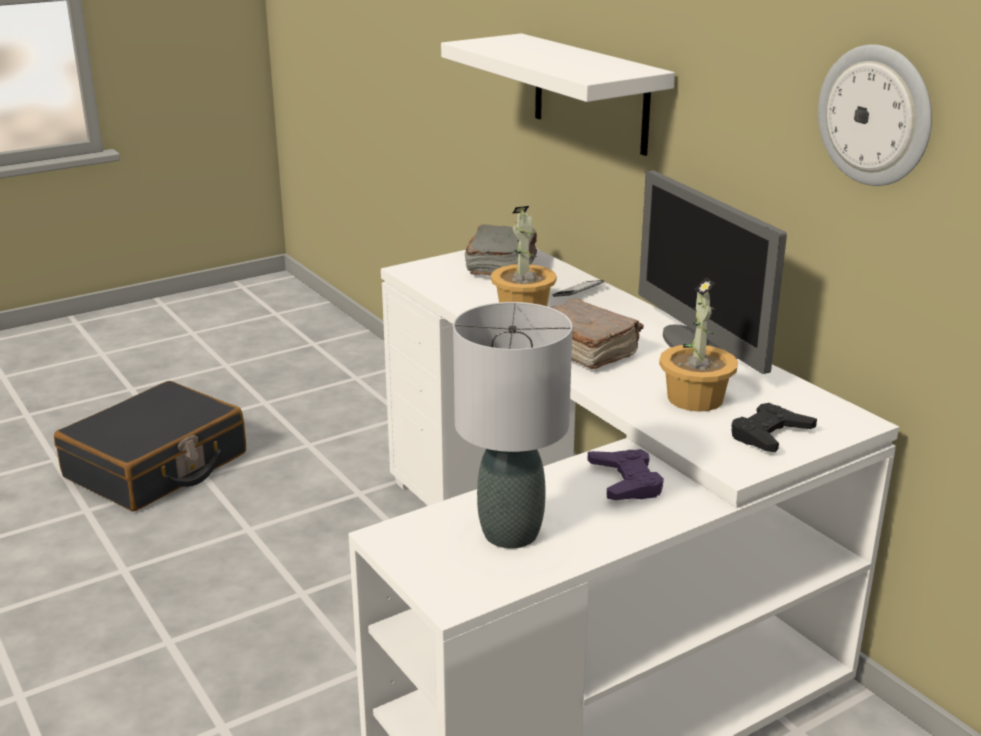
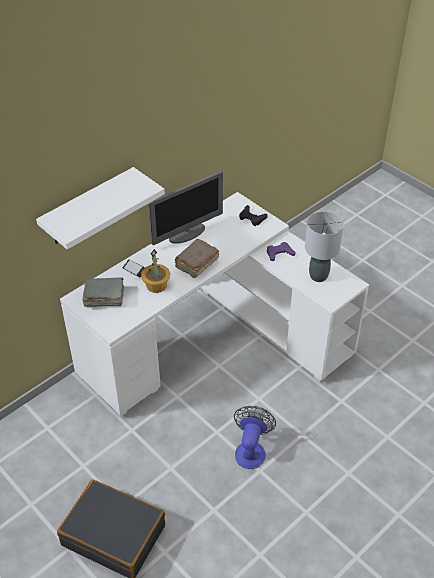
camera: 100 degrees left, 20 degrees up
potted plant [659,278,738,412] -> none
wall clock [818,44,932,186] -> none
none -> fan [234,406,276,469]

